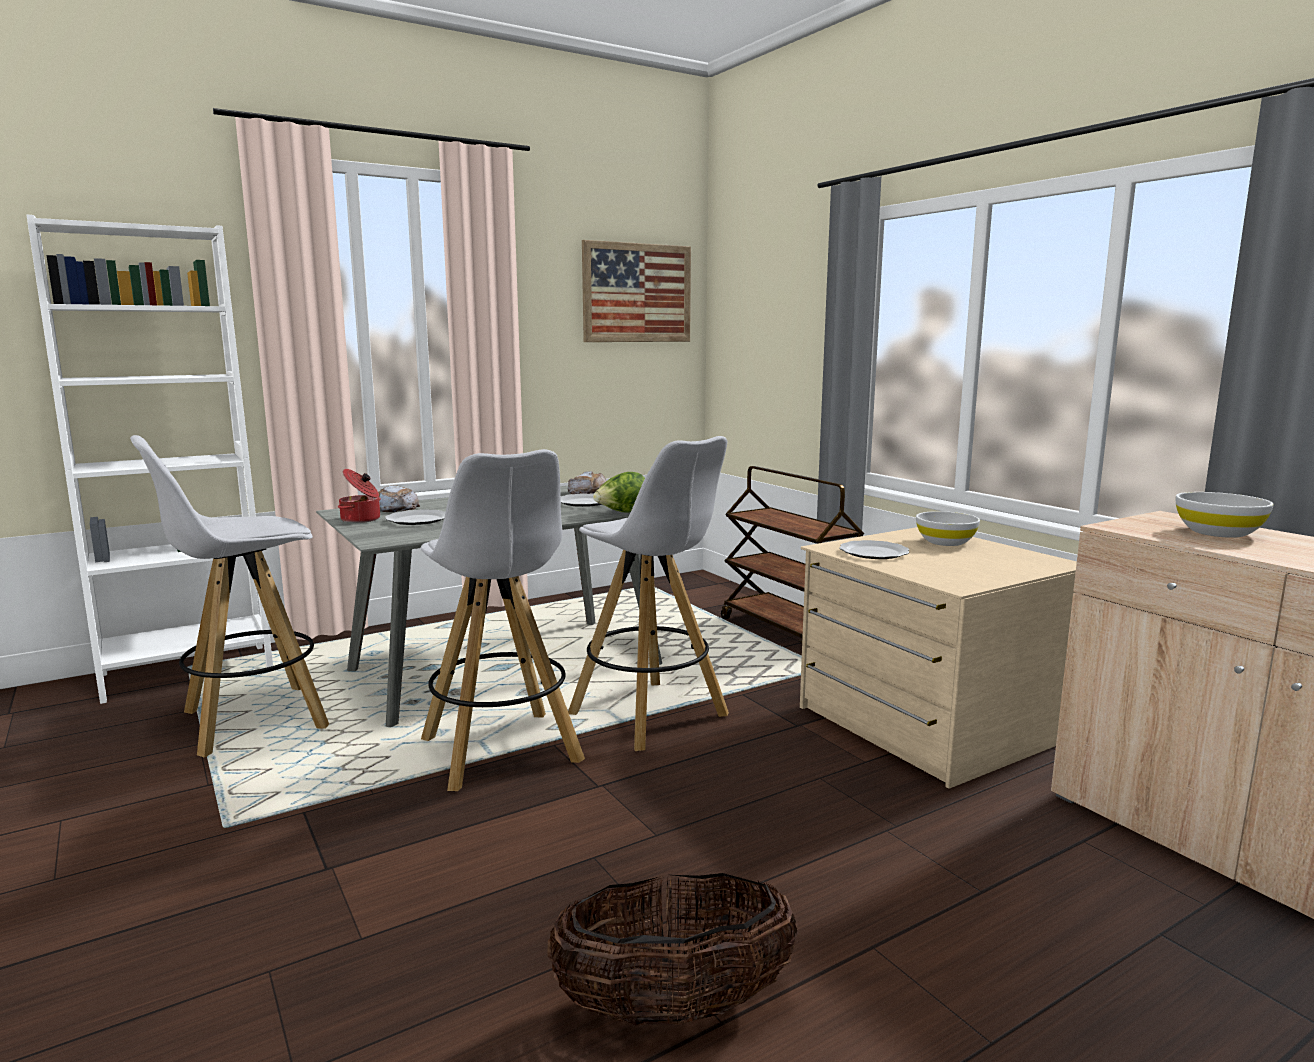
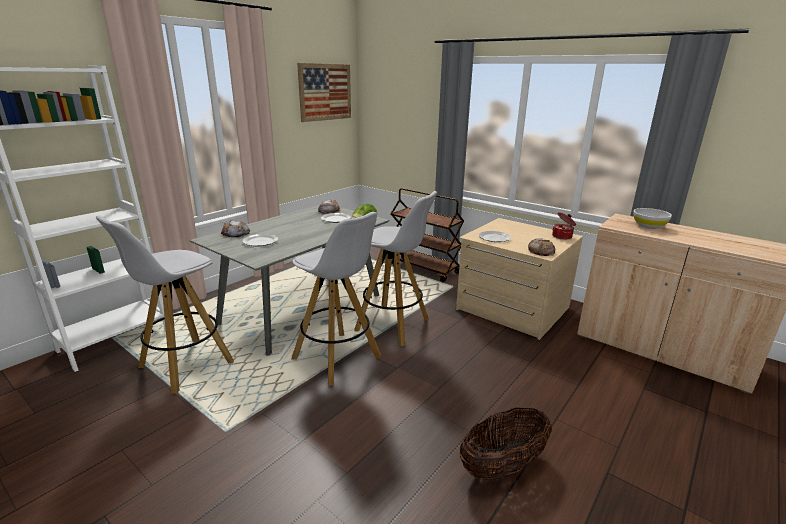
camera: 20 degrees left, 10 degrees up
cooking pot [338,469,381,523] -> cooking pot moved to [552,212,576,240]
white bowl [916,511,980,546] -> none
none -> bread [528,238,556,256]

